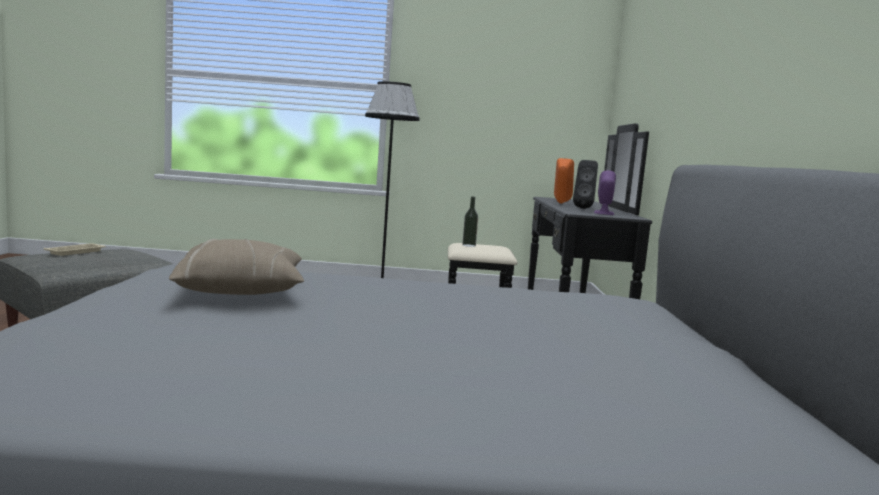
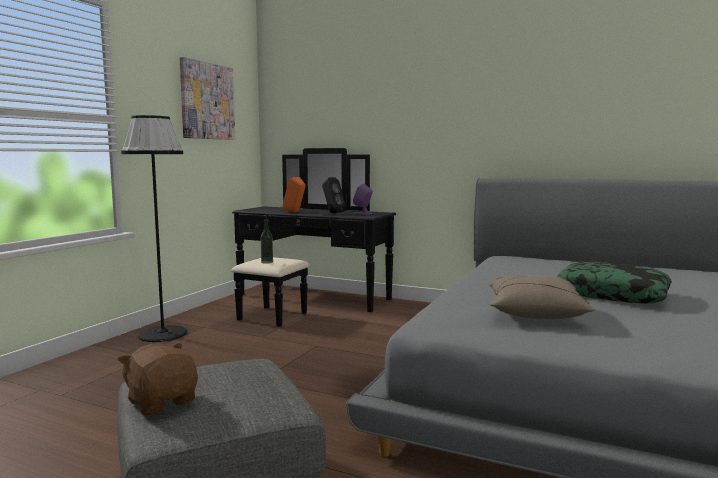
camera: 65 degrees left, 0 degrees up
beige tray [44,243,106,256] -> brown plush toy [118,343,198,415]
none -> picture [180,57,235,140]
none -> pillow [557,262,672,304]

